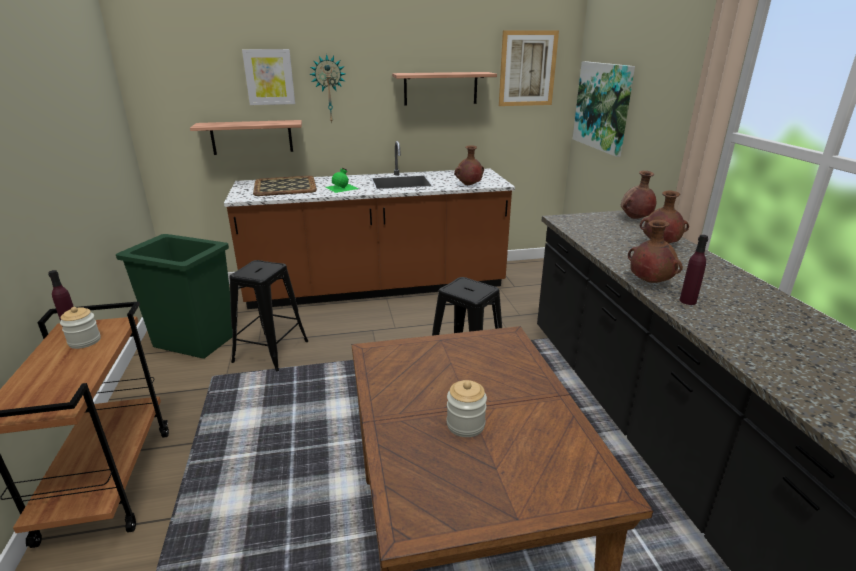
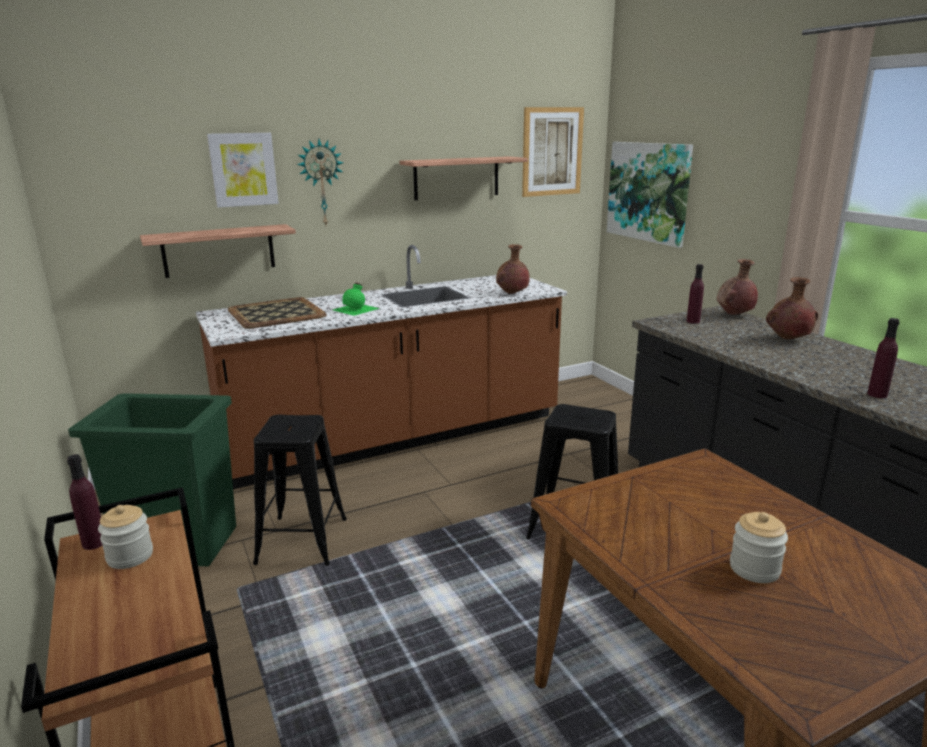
camera: 15 degrees left, 5 degrees down
brown vase [628,220,683,283] -> none
none -> purple bottle [687,264,704,324]

